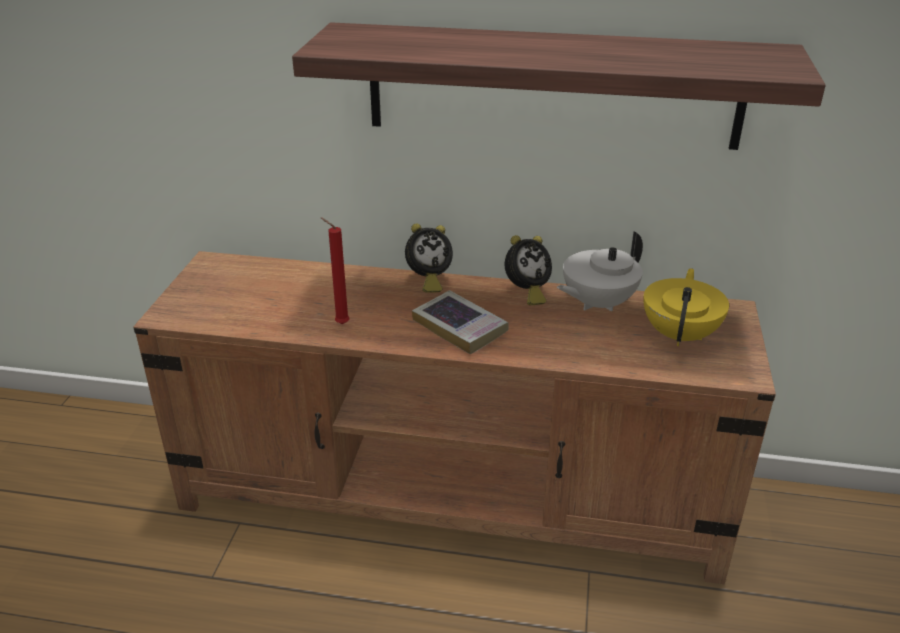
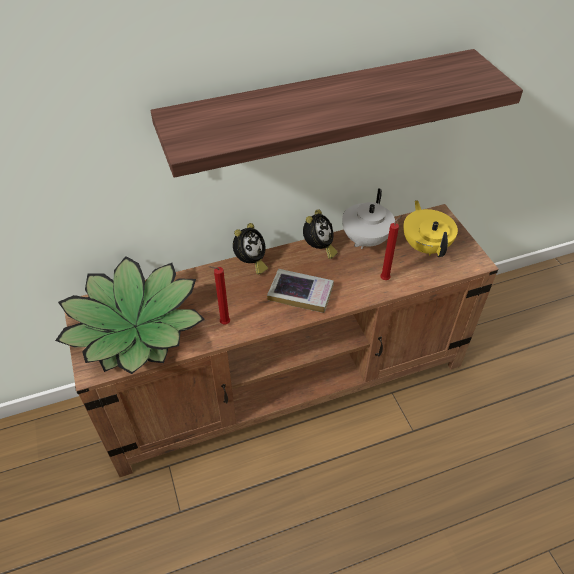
camera: 30 degrees left, 15 degrees up
none -> potted plant [55,256,205,374]
none -> red candle [380,215,403,280]

